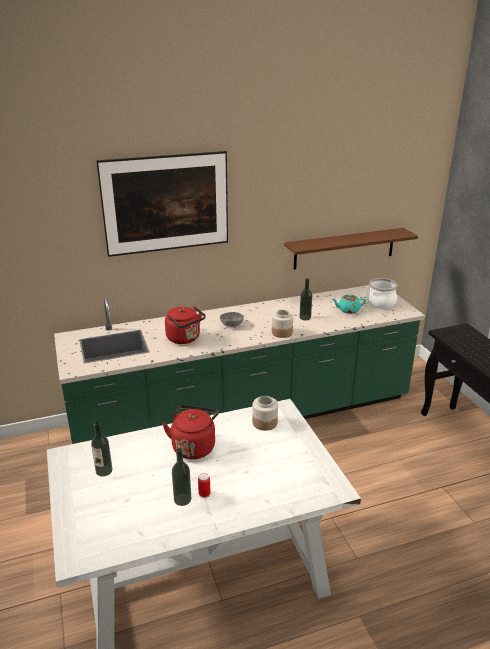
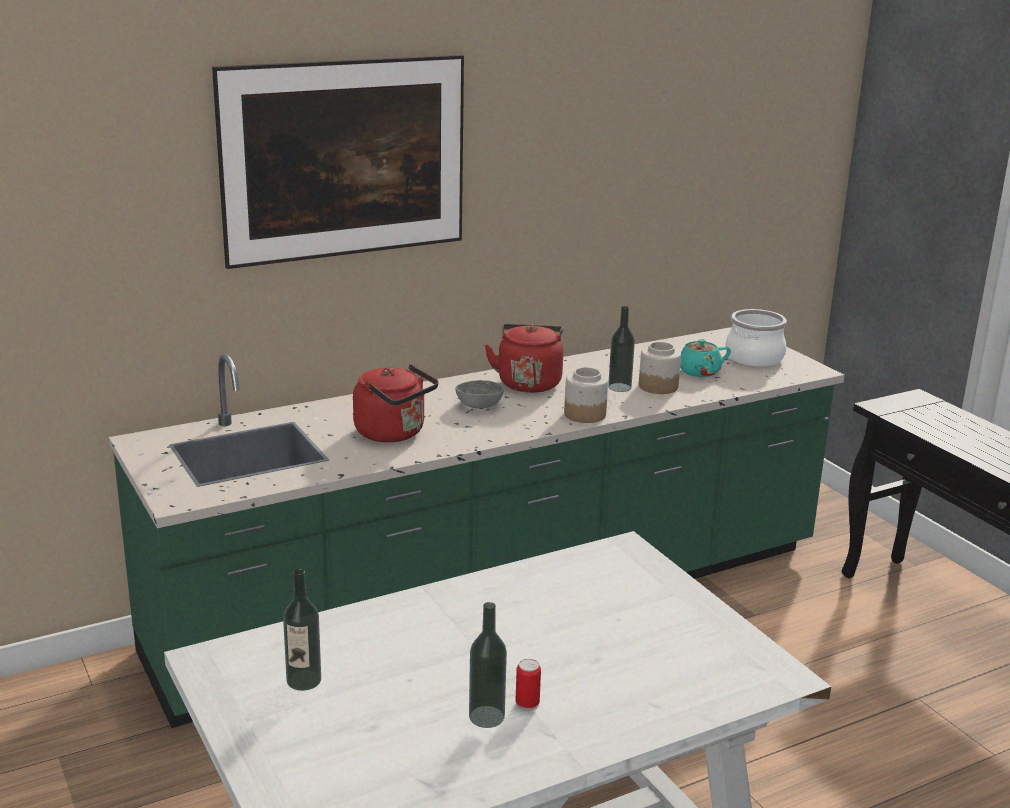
camera: 10 degrees left, 5 degrees down
red kettle [162,405,219,459] -> red kettle moved to [484,324,563,393]
jar [252,396,278,431] -> jar moved to [639,342,681,394]
brown shelf [284,228,418,269] -> none

